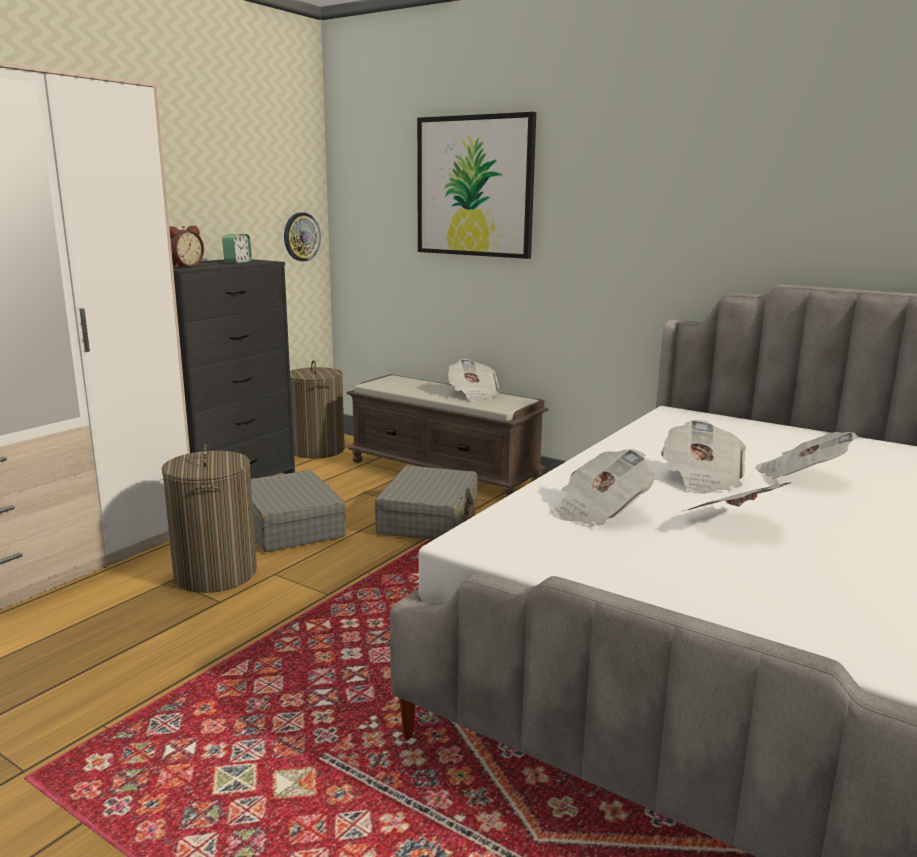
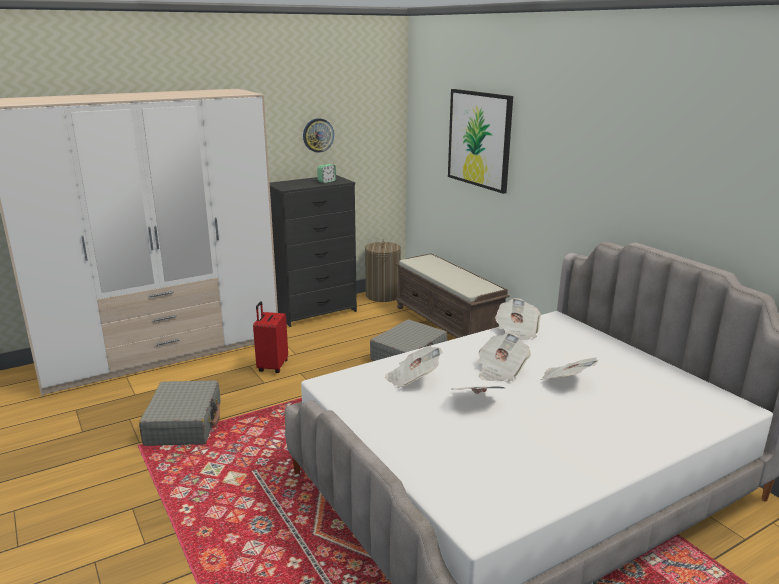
camera: 25 degrees right, 5 degrees up
laundry basket [162,444,257,593] -> red suitcase [253,301,288,373]
alarm clock [169,226,204,268] -> none
grey suitcase [251,470,346,552] -> grey suitcase moved to [139,380,220,446]
wall clock [284,212,321,261] -> wall clock moved to [303,118,334,153]
newspaper [448,359,499,402] -> newspaper moved to [495,298,541,340]

